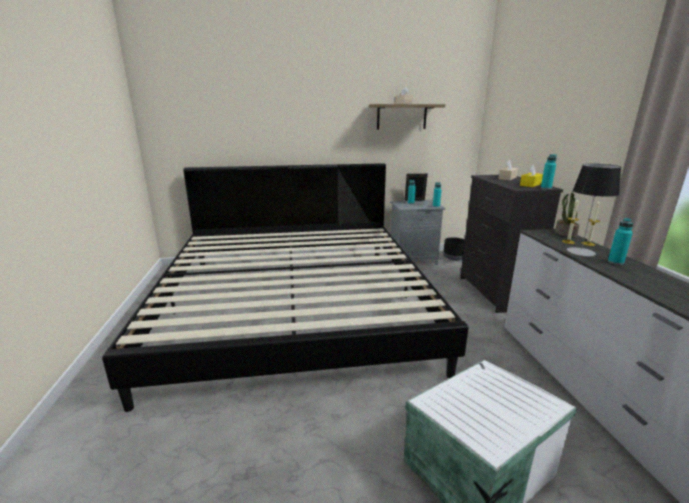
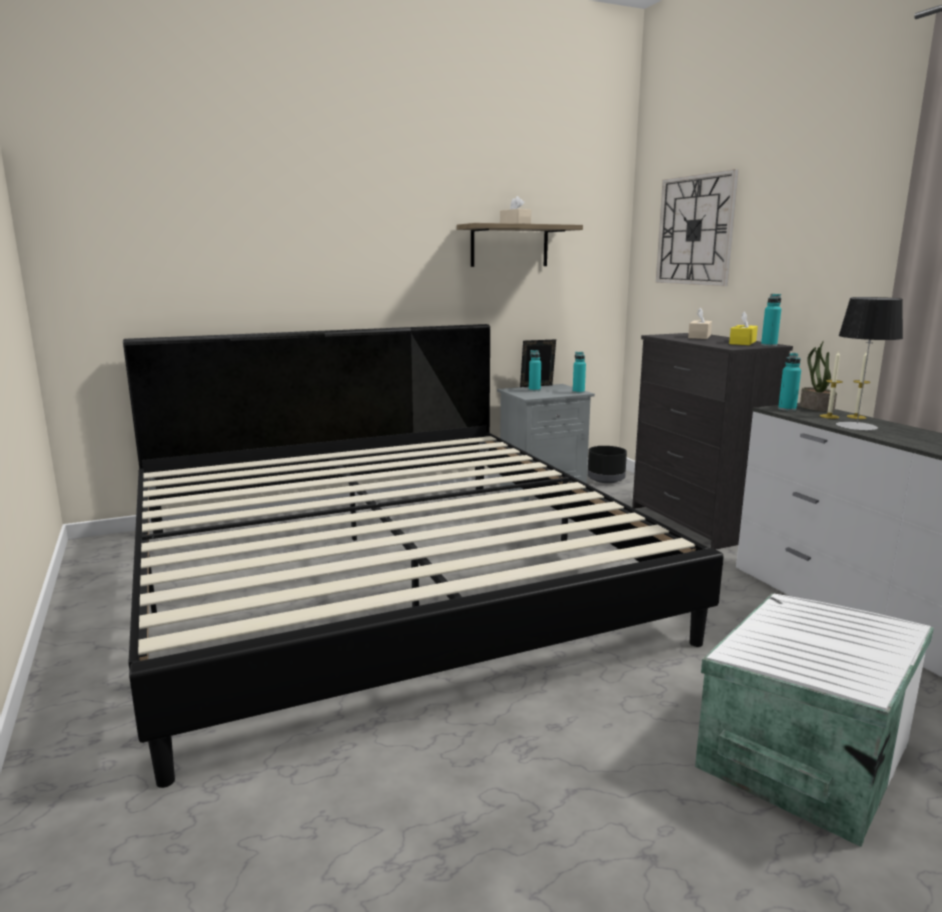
camera: 15 degrees left, 5 degrees down
turquoise bottle [608,218,633,265] -> turquoise bottle moved to [778,353,801,411]
none -> wall clock [656,169,739,286]

